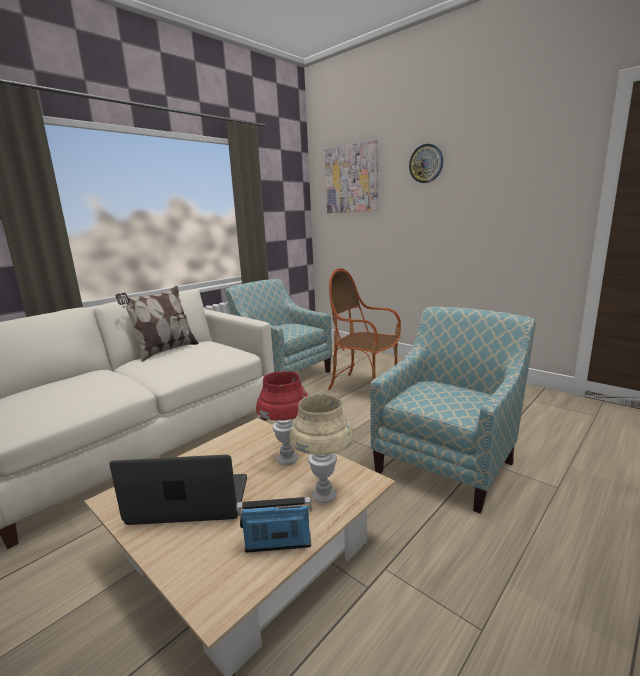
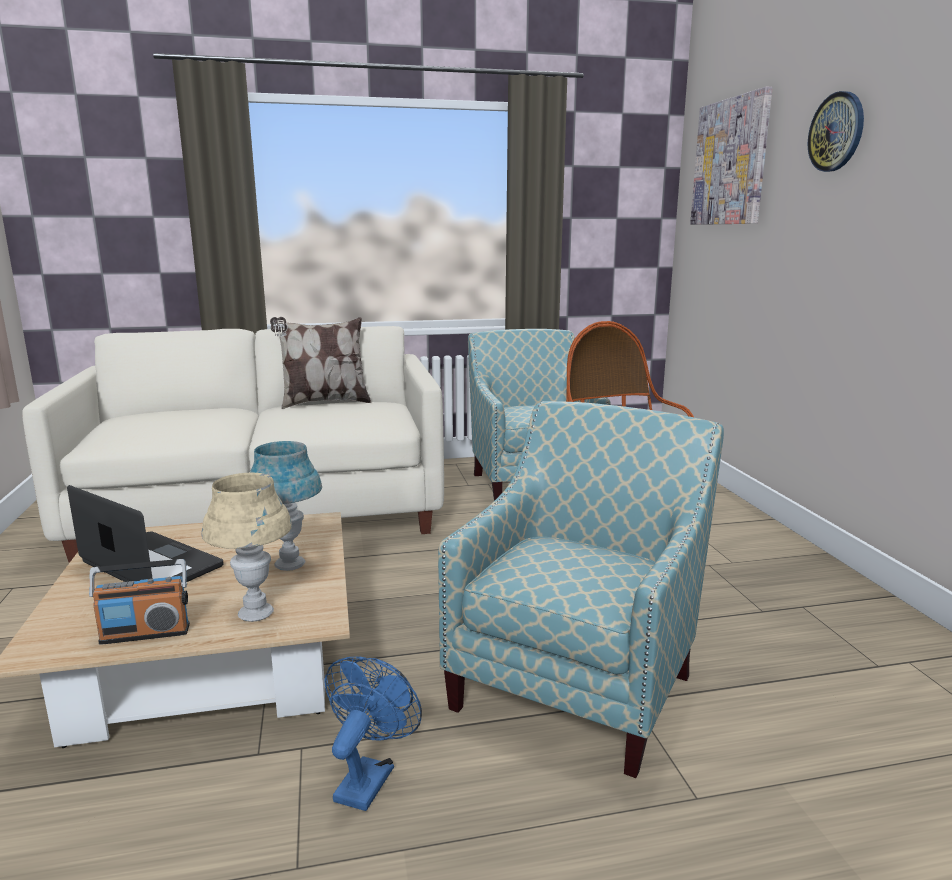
camera: 35 degrees right, 0 degrees up
radio [236,497,312,553] -> radio turned 135 degrees clockwise [89,559,190,645]
red table lamp [256,371,308,465] -> blue table lamp [250,441,322,571]
armchair [370,307,536,513] -> armchair turned 45 degrees counterclockwise [438,401,724,778]
none -> blue fan [324,657,422,811]

